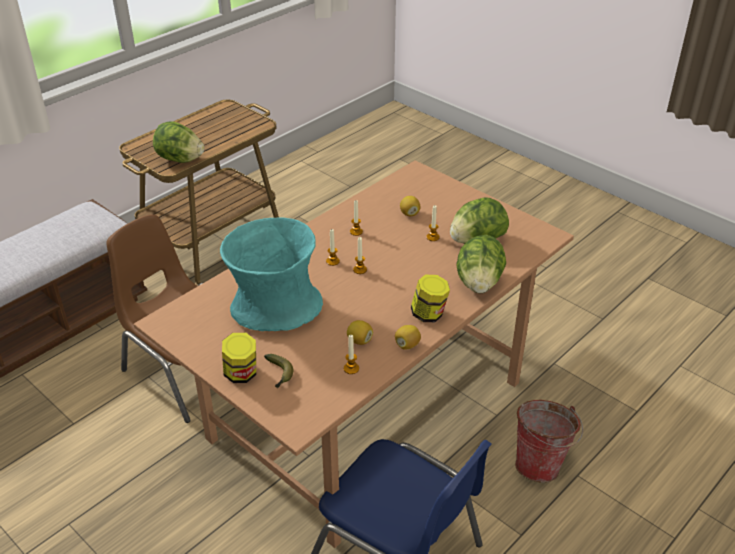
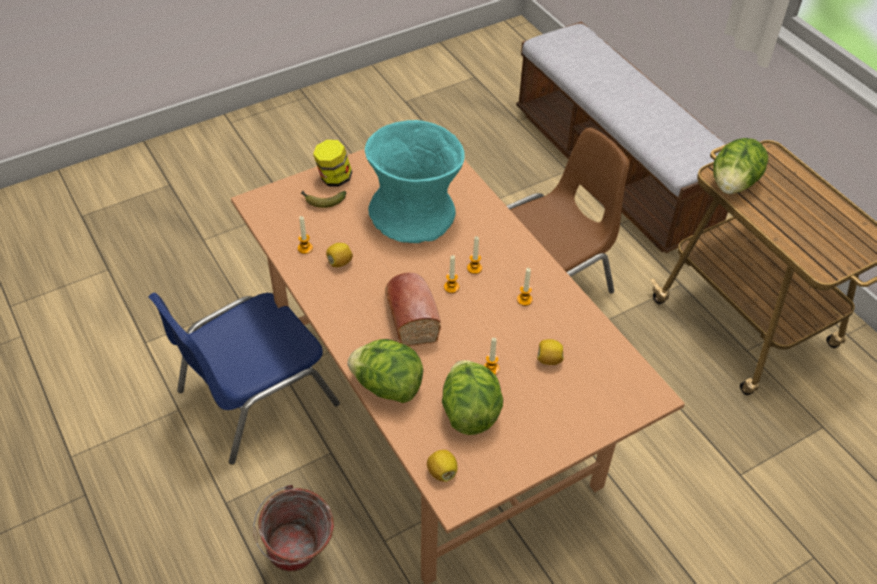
camera: 105 degrees right, 10 degrees up
lemon [395,325,421,350] -> lemon moved to [427,450,458,482]
jar [411,275,450,322] -> none
none -> bread [385,273,441,346]

